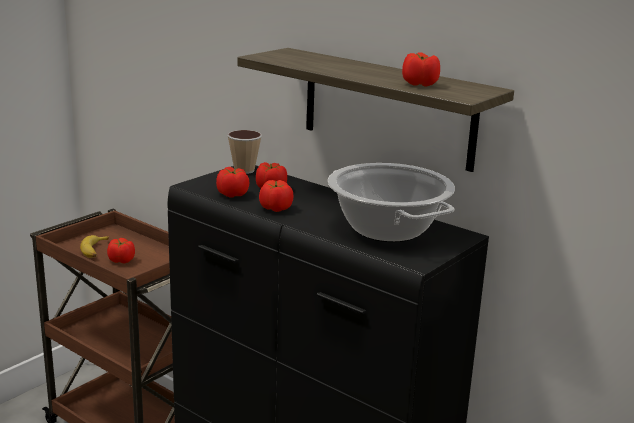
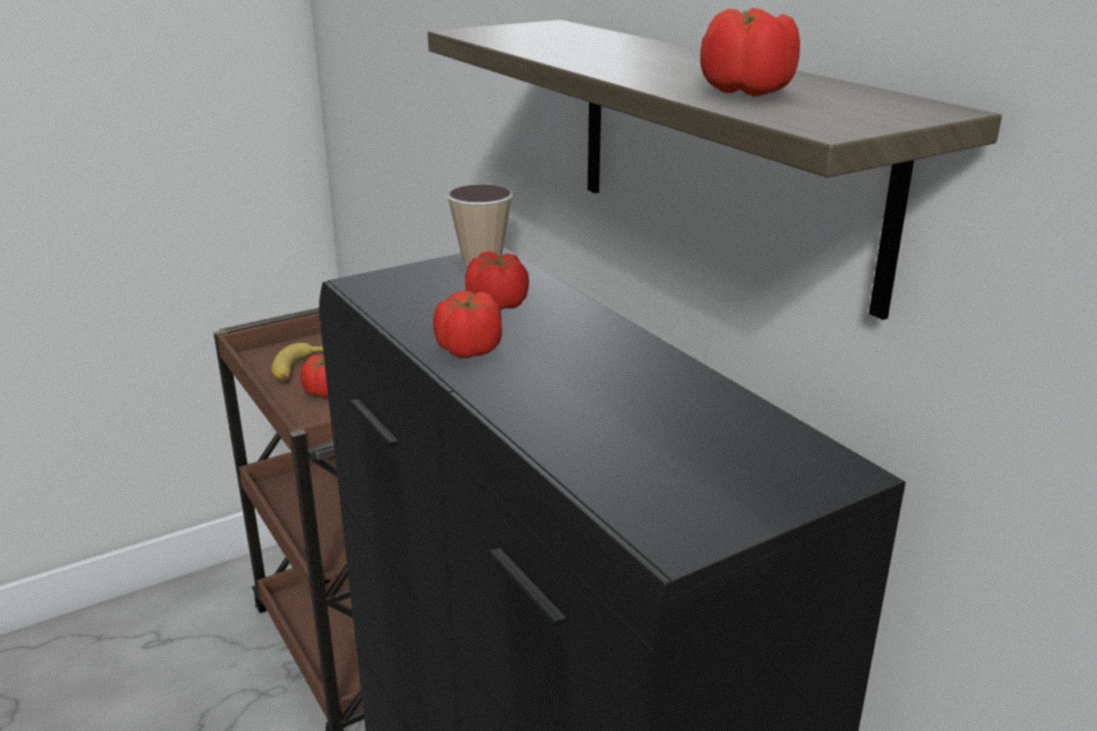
camera: 20 degrees right, 5 degrees up
tomato [216,167,249,198] -> none
cooking pot [328,163,455,242] -> none

